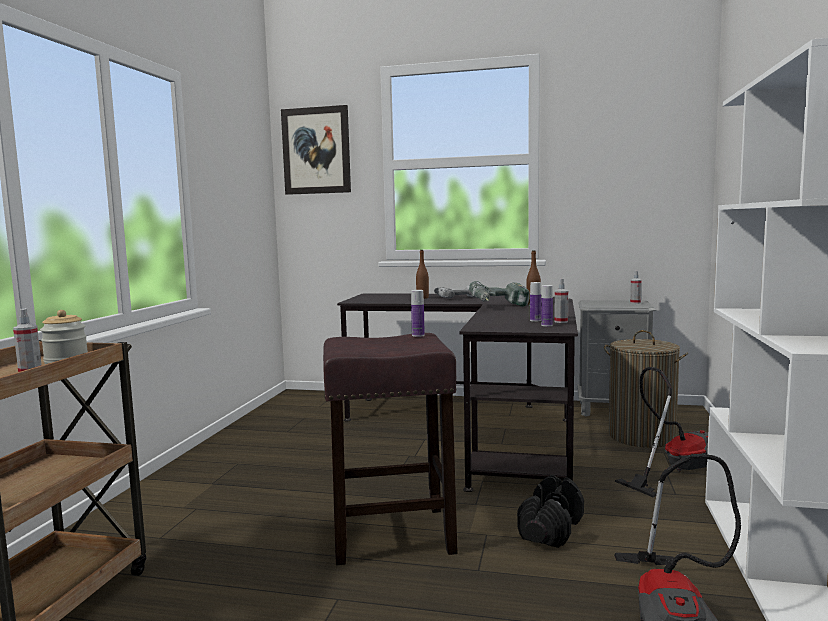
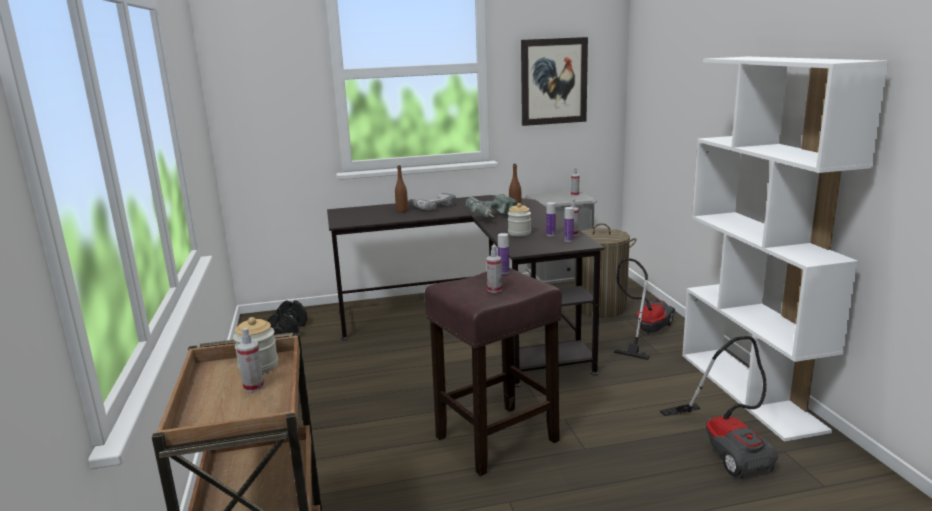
camera: 25 degrees left, 10 degrees up
picture [281,105,351,195] -> picture moved to [521,37,588,126]
black dumbbell [517,475,584,548] -> black dumbbell moved to [267,300,307,335]
none -> spray bottle [487,245,502,293]
none -> jar [508,203,531,236]

